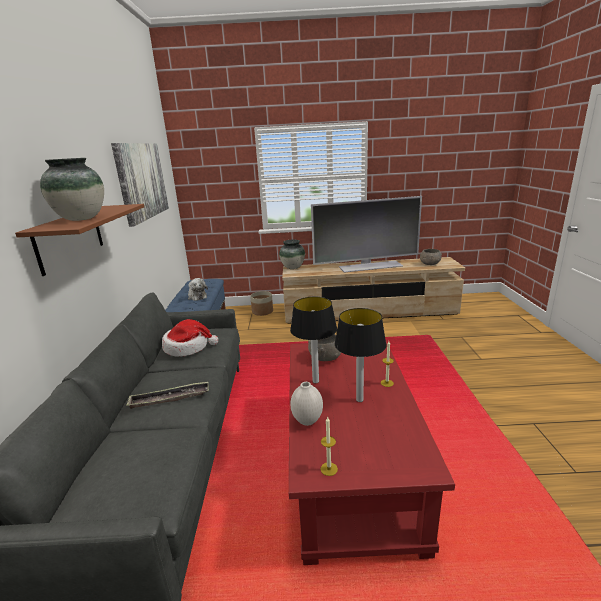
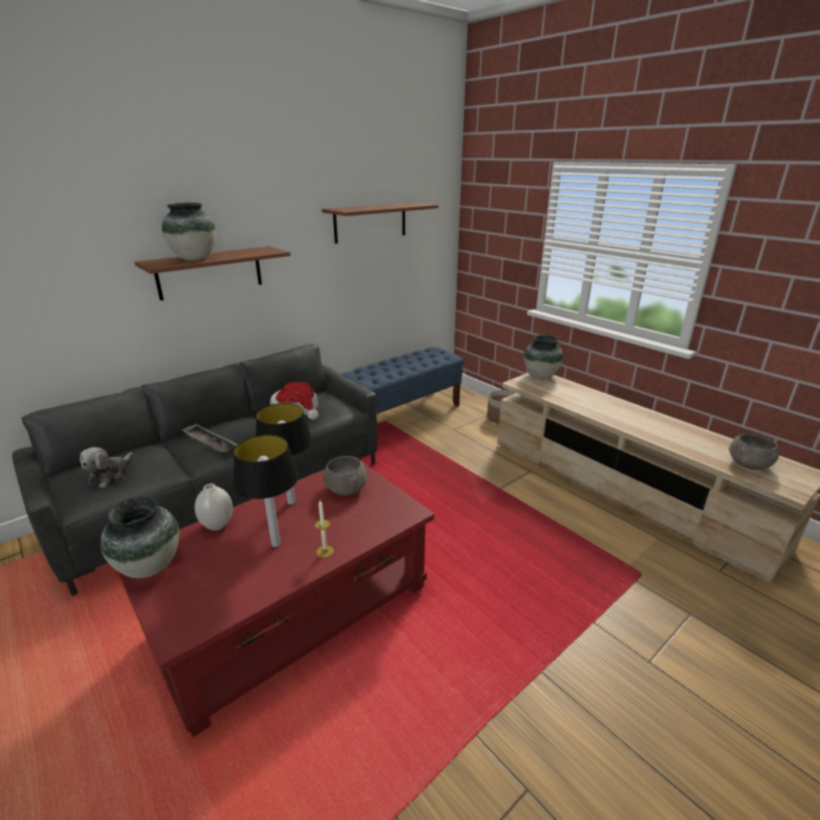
camera: 50 degrees right, 5 degrees up
picture [111,143,169,227] -> brown shelf [322,202,438,244]
plush toy [188,278,208,301] -> plush toy moved to [80,447,134,488]
television [311,196,422,273] -> none
candle [321,417,338,476] -> vase [100,496,179,578]

